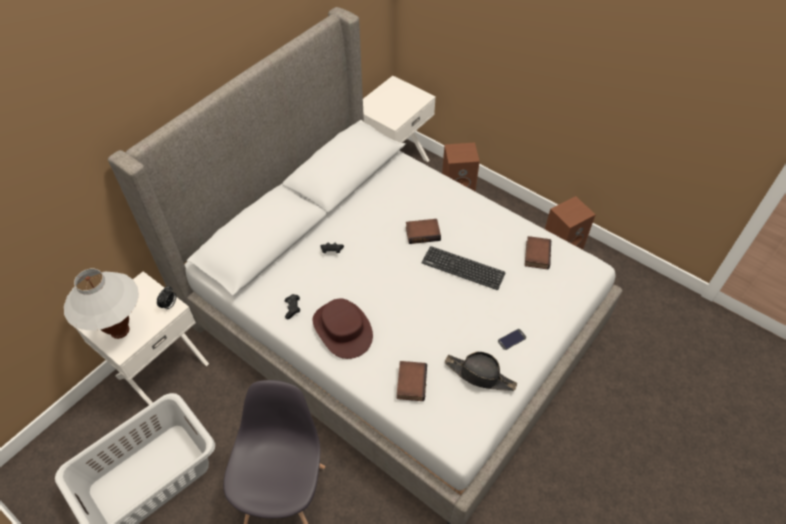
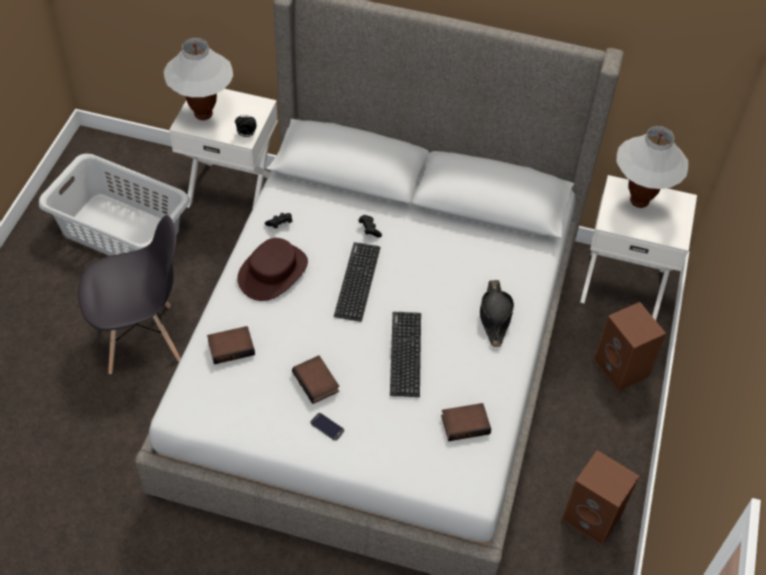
camera: 65 degrees right, 0 degrees up
book [406,219,441,244] -> book moved to [292,355,339,404]
black hat [445,352,517,391] -> black hat moved to [480,280,514,347]
none -> keyboard [334,242,380,322]
none -> white table lamp [617,126,688,208]

